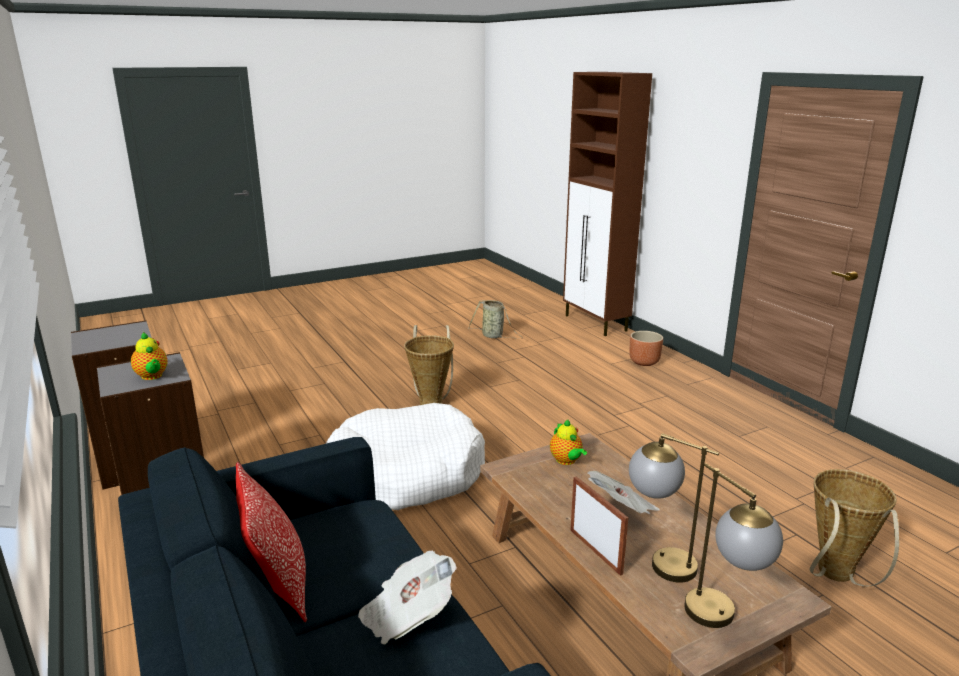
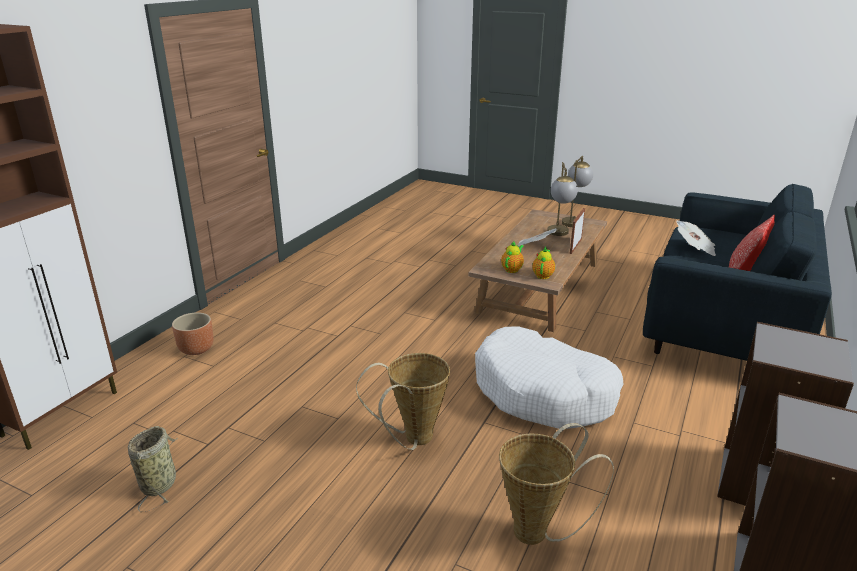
camera: 125 degrees left, 5 degrees up
teapot [131,332,168,380] -> teapot moved to [532,247,555,279]
basket [810,469,899,586] -> basket moved to [499,423,614,545]

